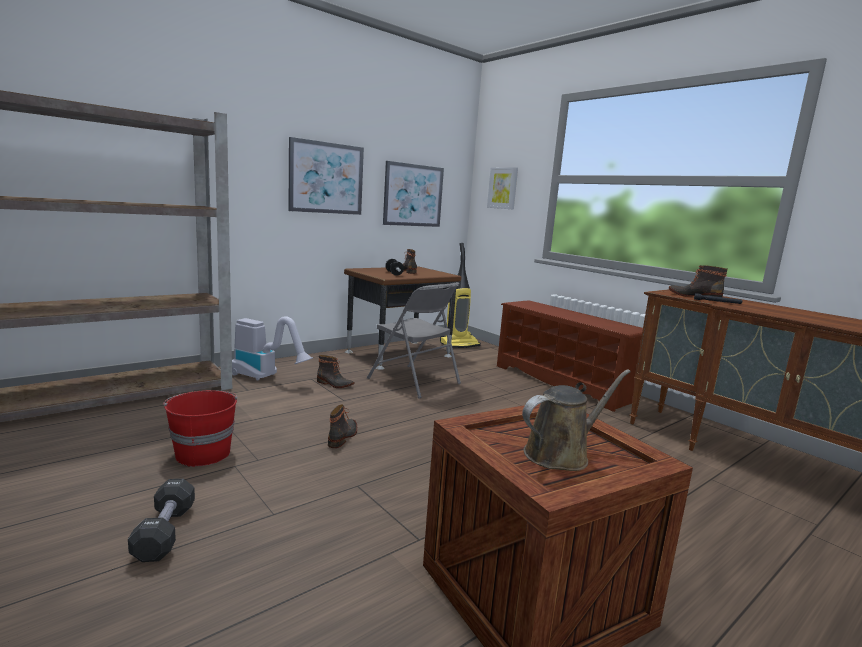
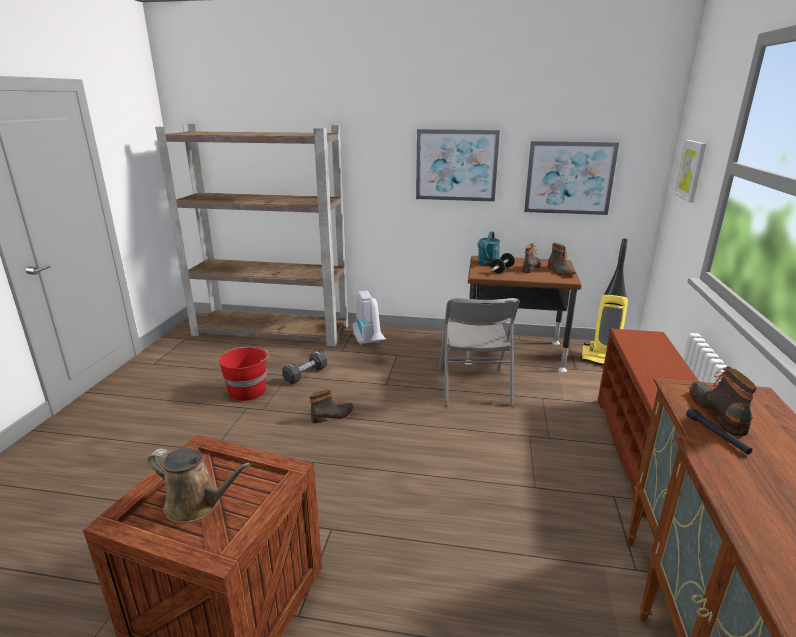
camera: 50 degrees right, 10 degrees up
black dumbbell [128,479,195,562] -> black dumbbell moved to [282,350,327,384]
boot [317,355,355,388] -> boot moved to [548,243,576,275]
none -> turquoise watering can [478,232,500,266]

